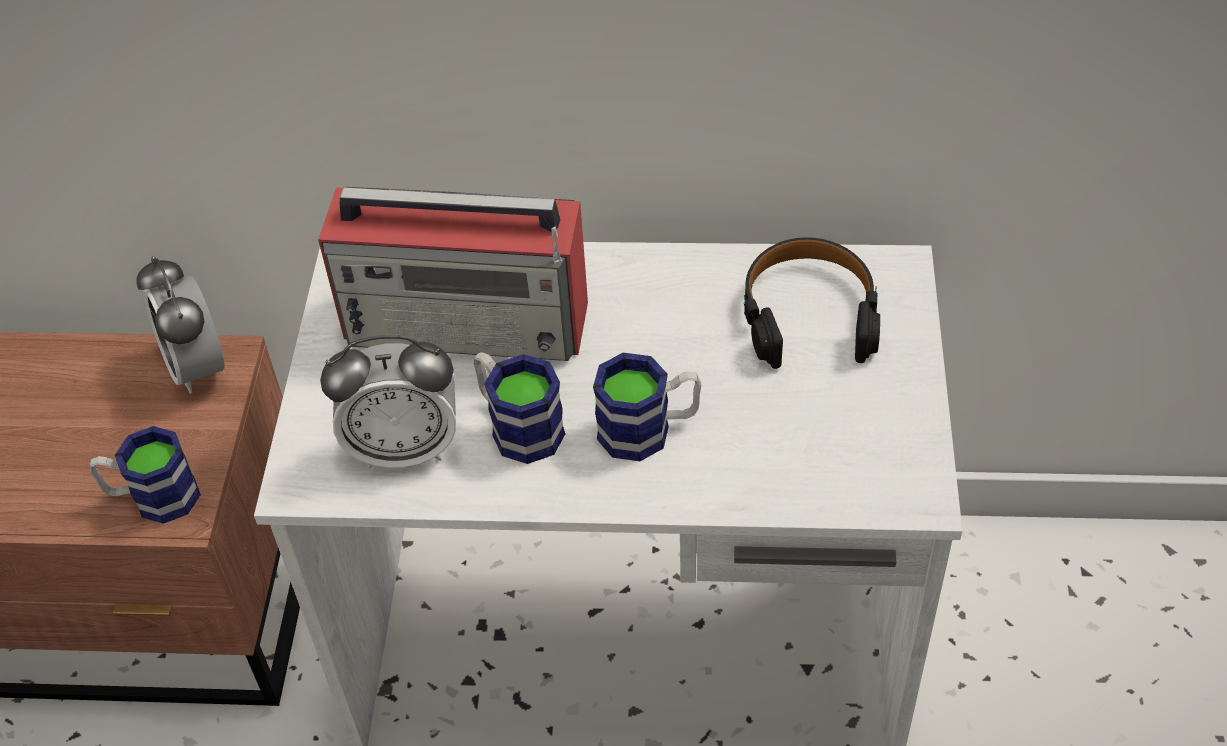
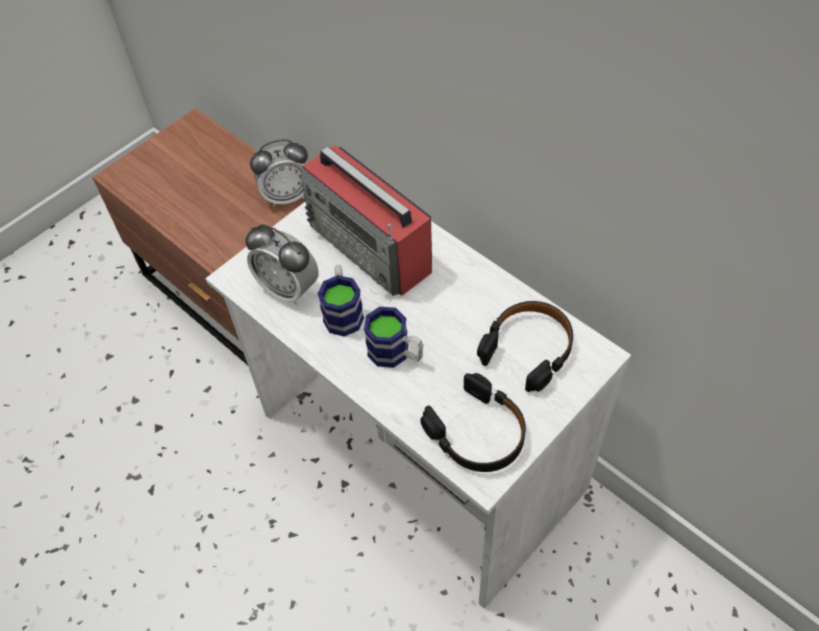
camera: 40 degrees right, 5 degrees up
mug [90,426,201,524] -> none
alarm clock [136,256,225,394] -> alarm clock turned 120 degrees counterclockwise [250,139,308,207]
none -> black headphones [420,373,526,472]

